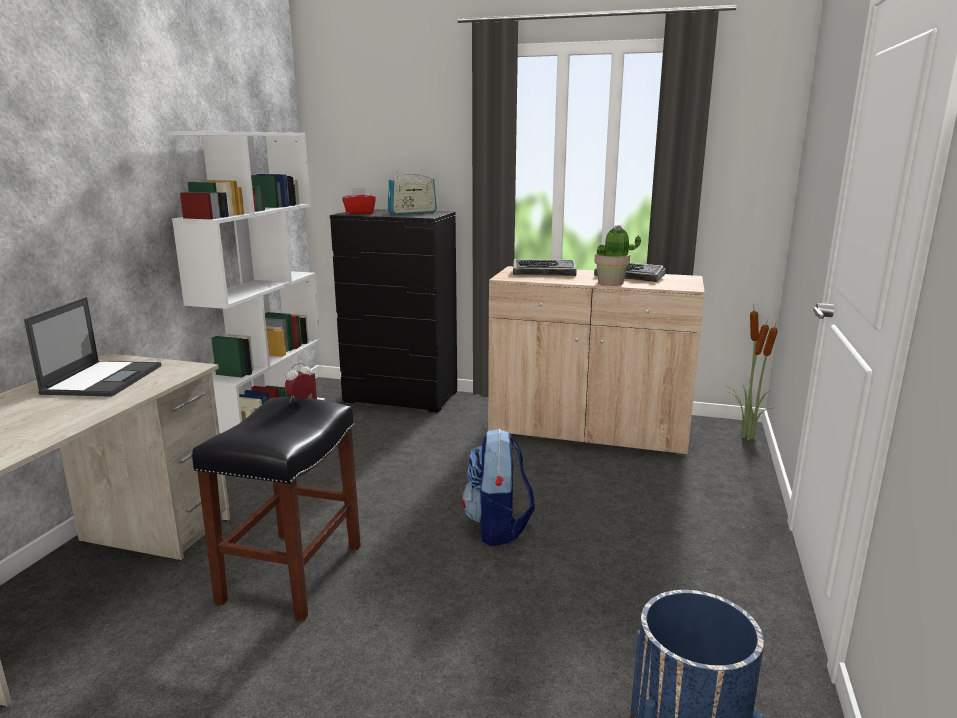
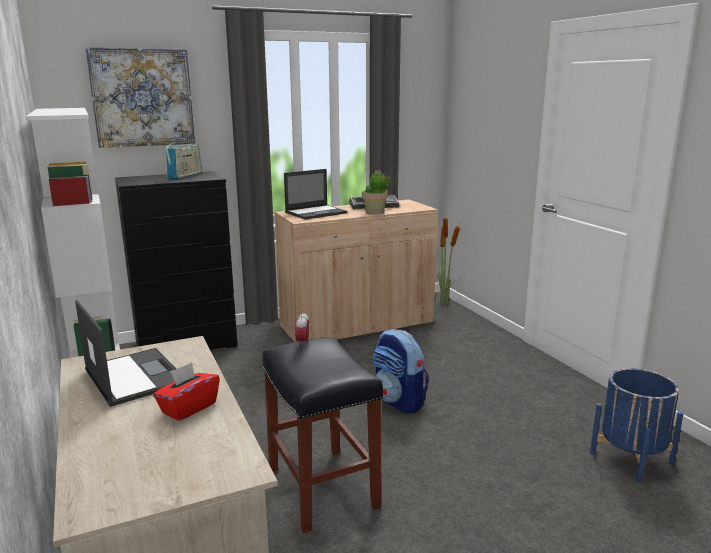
camera: 40 degrees left, 0 degrees up
red tissue box [342,188,376,214] -> red tissue box moved to [153,362,220,421]
keyboard [513,259,577,276] -> laptop [284,169,347,220]
none -> picture [85,47,195,148]

